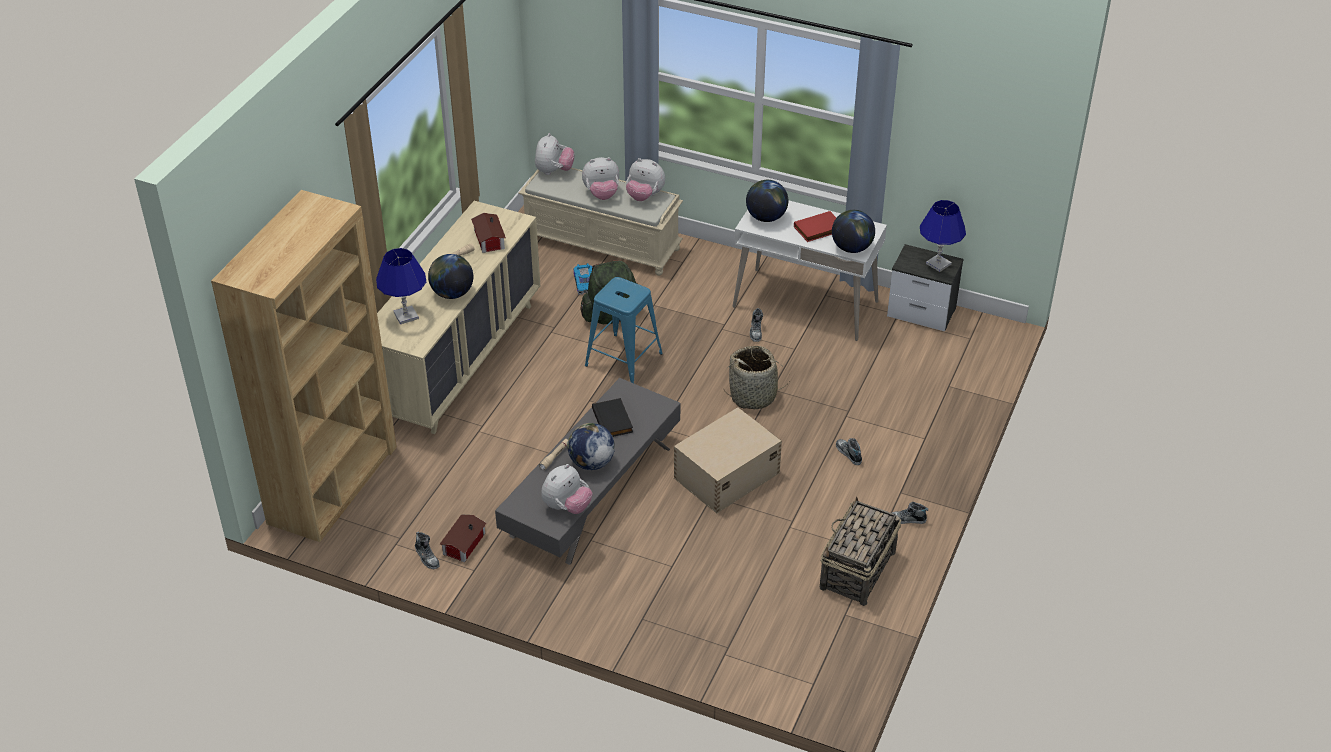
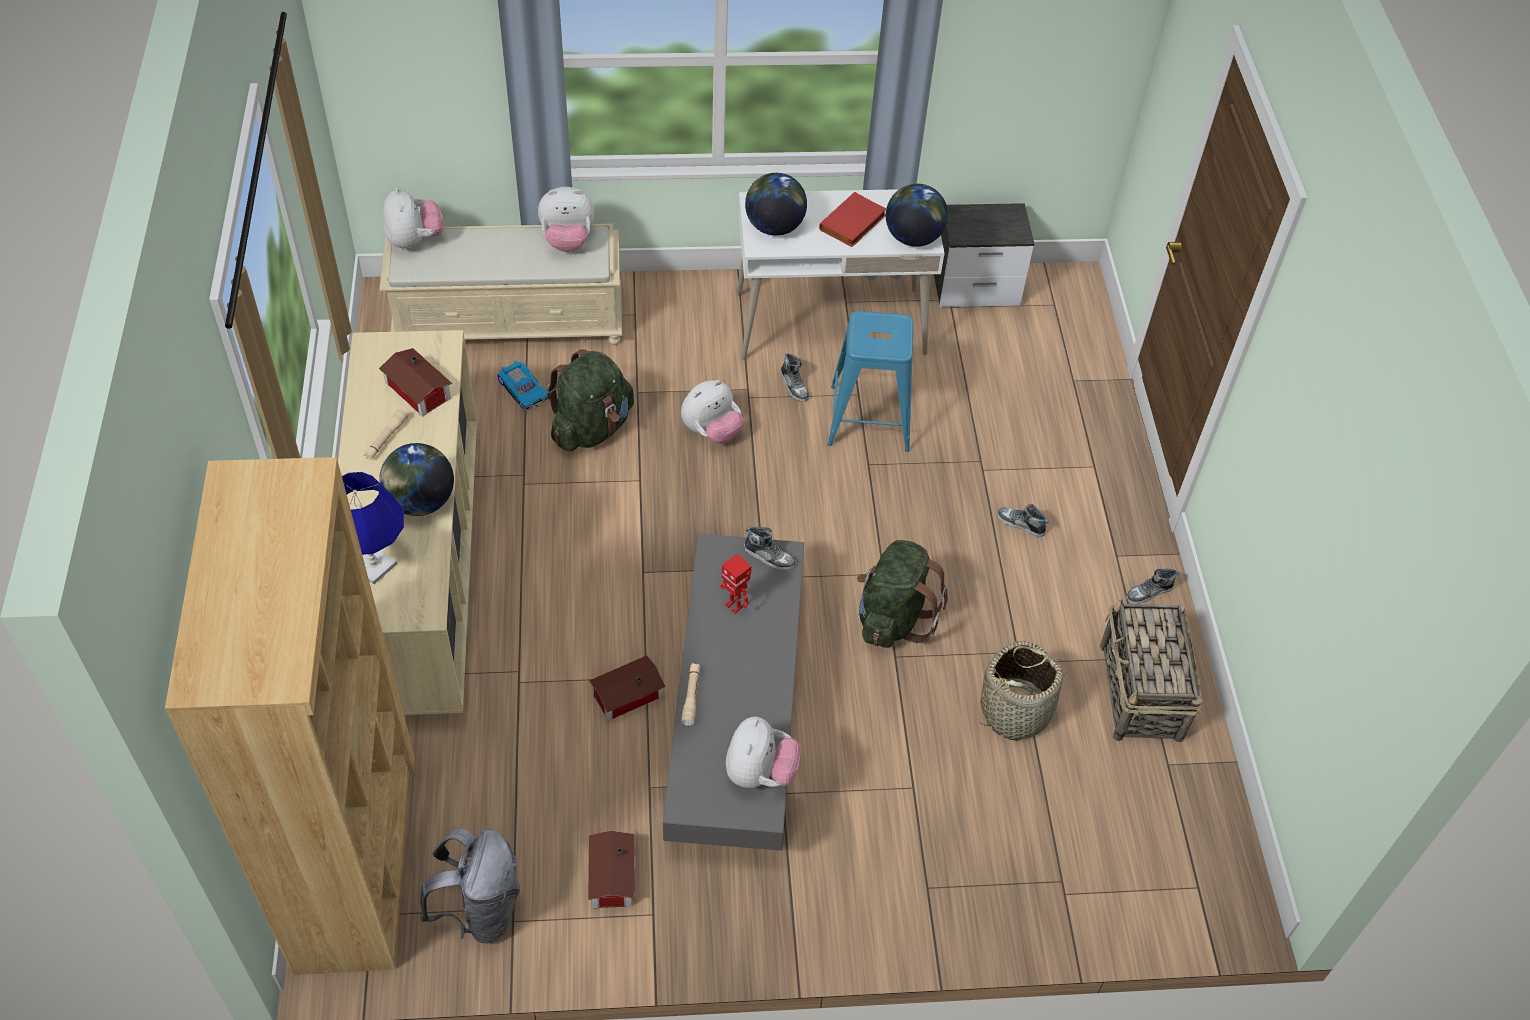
camera: 30 degrees left, 10 degrees up
shoe [415,532,440,569] -> shoe moved to [744,527,796,570]
globe [567,423,615,470] -> none
plush toy [582,157,619,200] -> plush toy moved to [681,380,744,444]
blue stool [585,277,663,383] -> blue stool moved to [828,311,913,452]
black book [592,398,633,437] -> toy robot [719,554,751,614]
beige storage box [674,407,782,514] -> green backpack [857,540,948,648]
basket [723,346,790,409] -> basket moved to [979,641,1067,741]
blue table lamp [920,200,966,272] -> none
none -> grey backpack [420,828,520,943]
none -> toy house [589,655,666,721]

